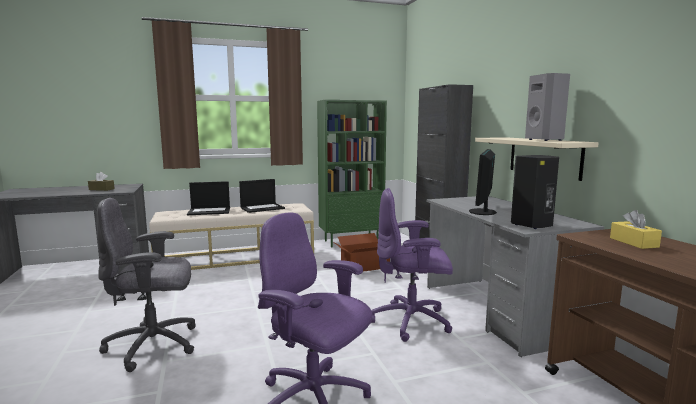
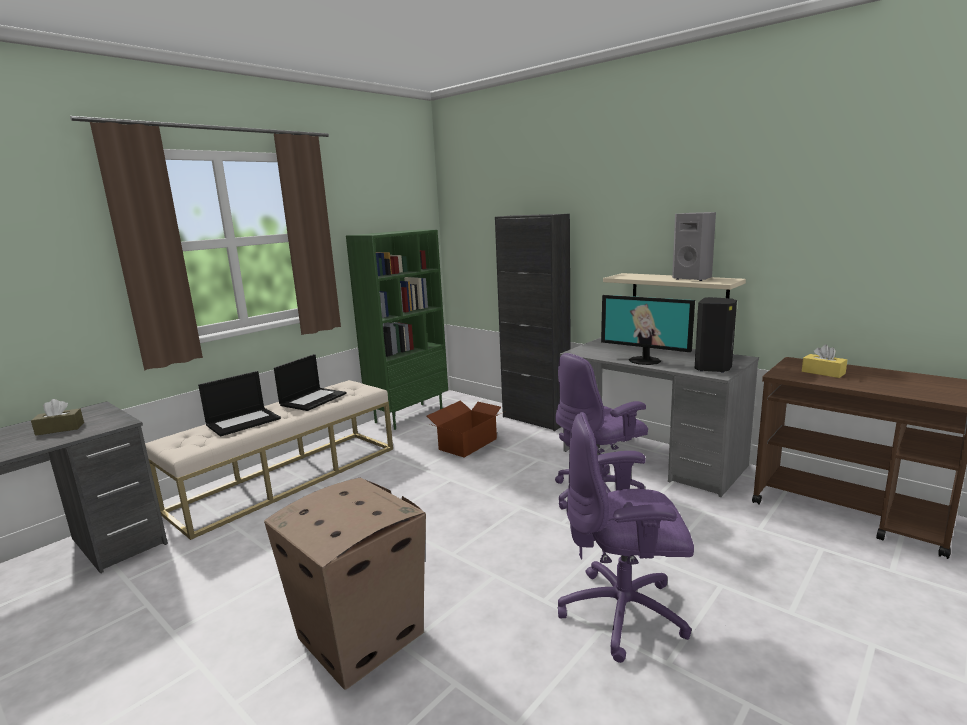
camera: 30 degrees left, 5 degrees up
grey office chair [97,198,196,372] -> cardboard box [264,478,426,690]
monitor [469,149,497,215] -> monitor turned 45 degrees counterclockwise [601,295,695,365]

